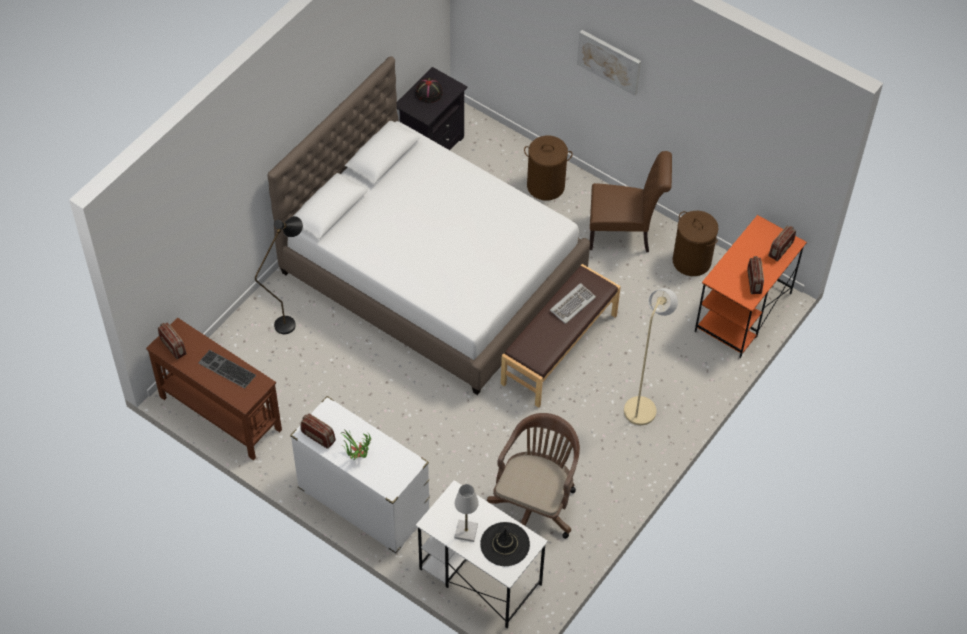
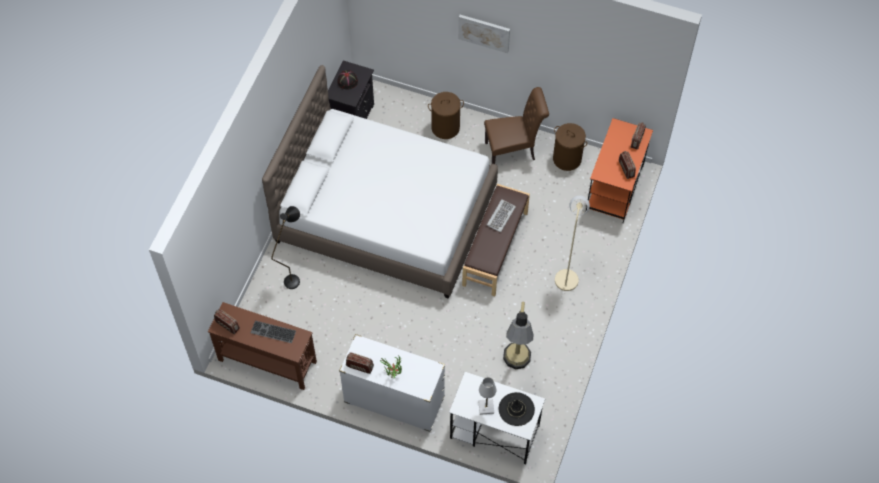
camera: 15 degrees left, 5 degrees up
brown office chair [487,413,580,539] -> floor lamp [503,302,534,369]

